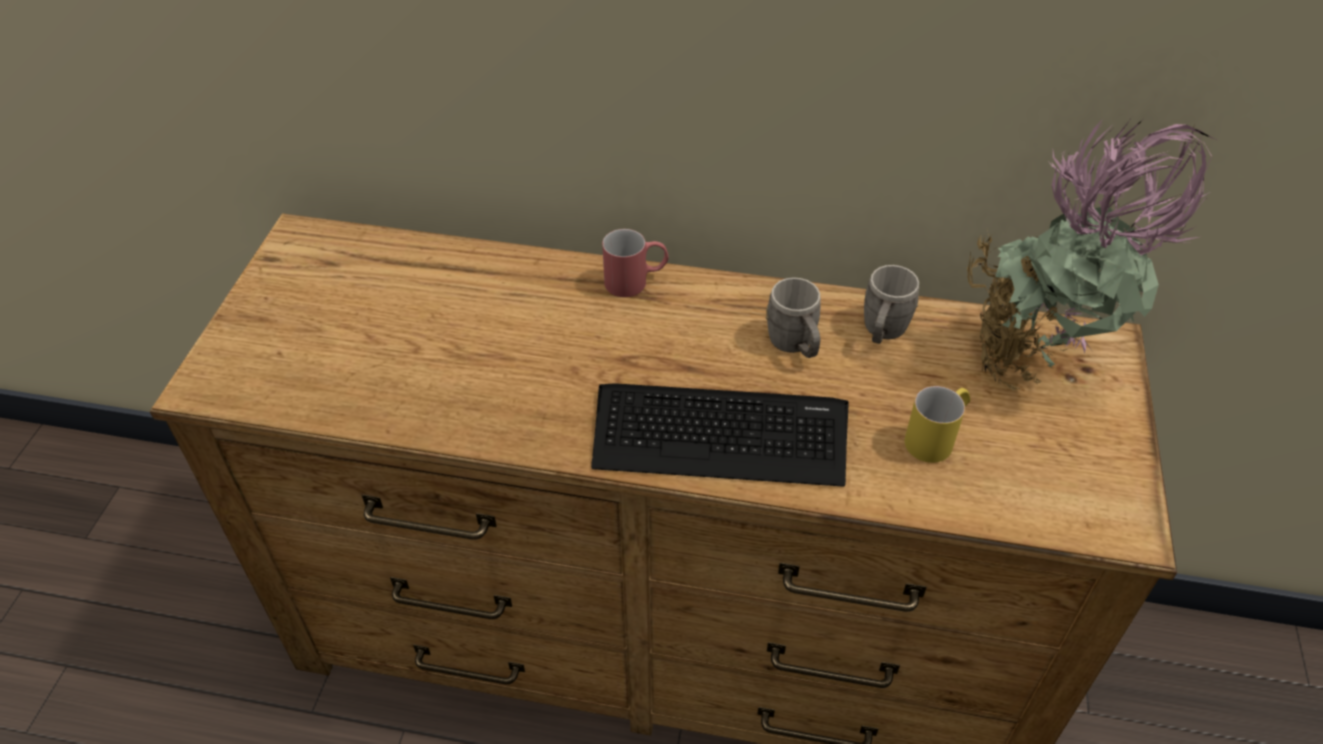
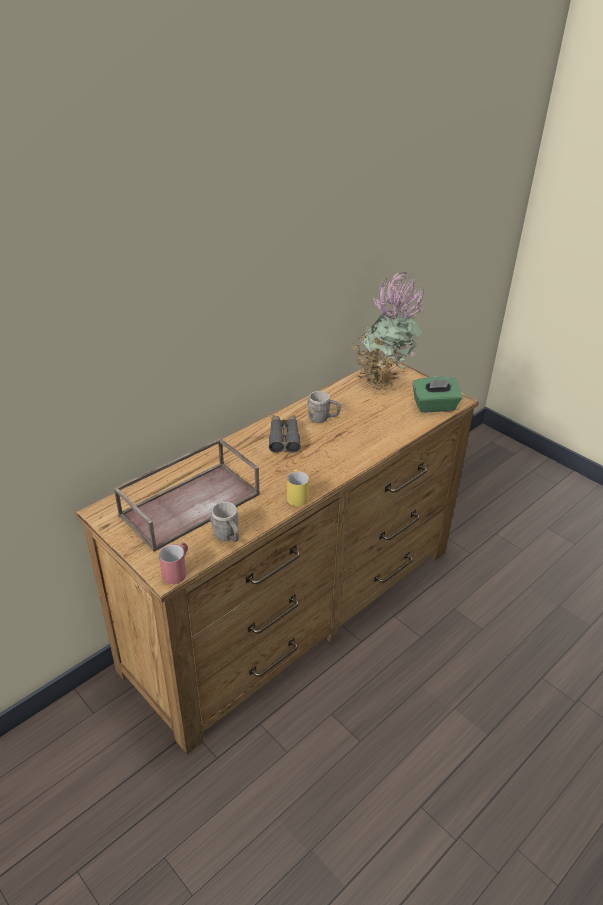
camera: 55 degrees left, 10 degrees down
keyboard [591,383,848,487] -> none
red mug [602,229,669,297] -> red mug moved to [159,542,188,584]
grey mug [864,265,919,344] -> grey mug moved to [210,502,239,542]
yellow mug [905,386,970,463] -> yellow mug moved to [287,470,309,506]
none -> brown tray [113,438,260,552]
none -> grey binoculars [269,415,301,453]
none -> green tissue box [412,377,462,413]

